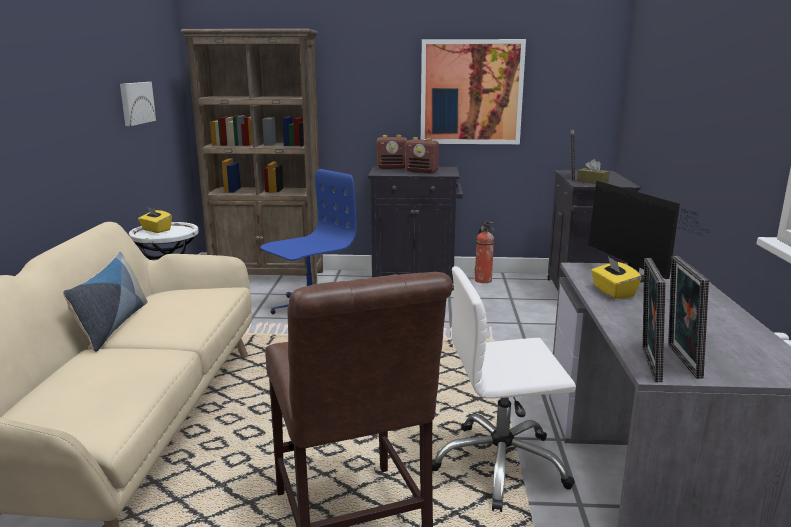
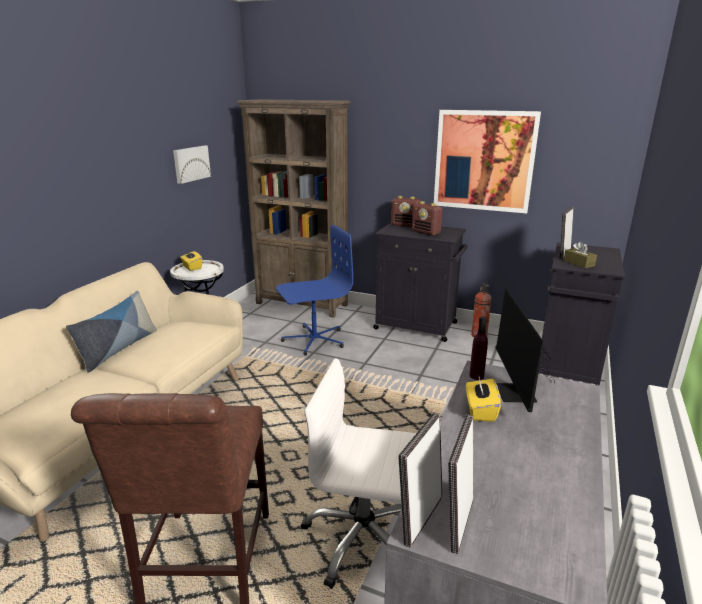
camera: 20 degrees right, 5 degrees up
none -> purple bottle [469,317,488,380]

